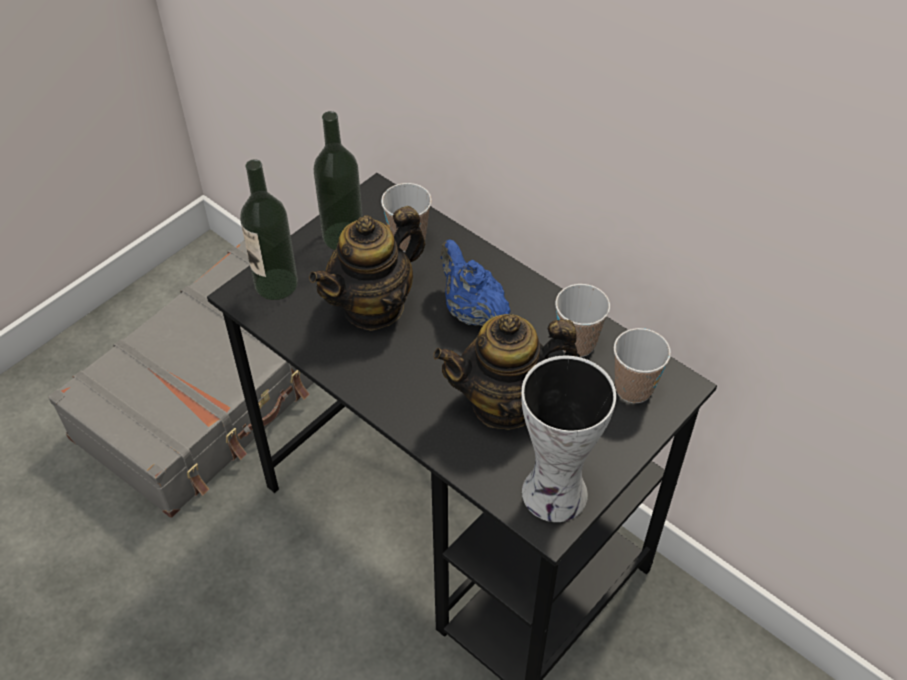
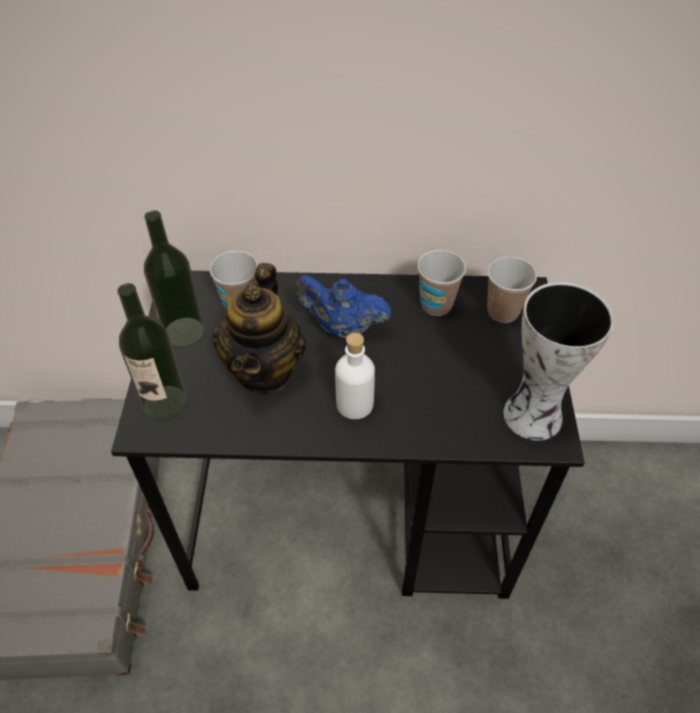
camera: 40 degrees left, 0 degrees up
teapot [433,314,580,430] -> none
none -> white bottle [335,333,375,419]

